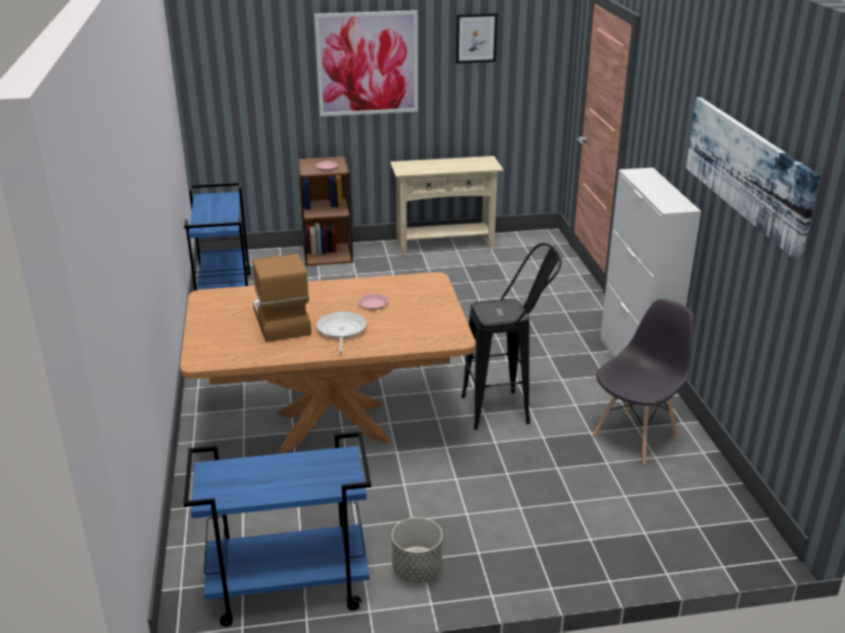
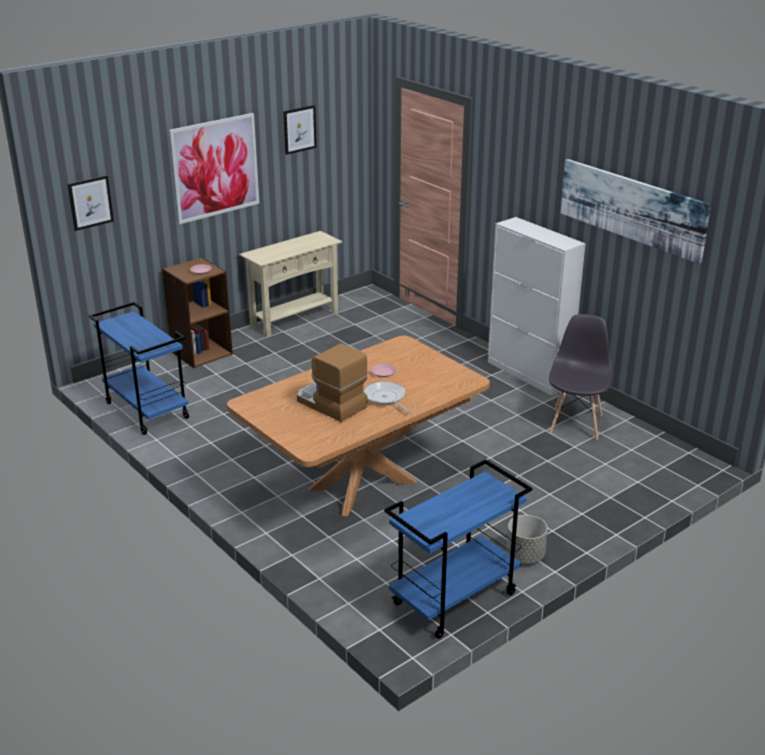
camera: 30 degrees left, 0 degrees up
black stool [461,243,562,430] -> none
none -> picture [68,175,114,231]

